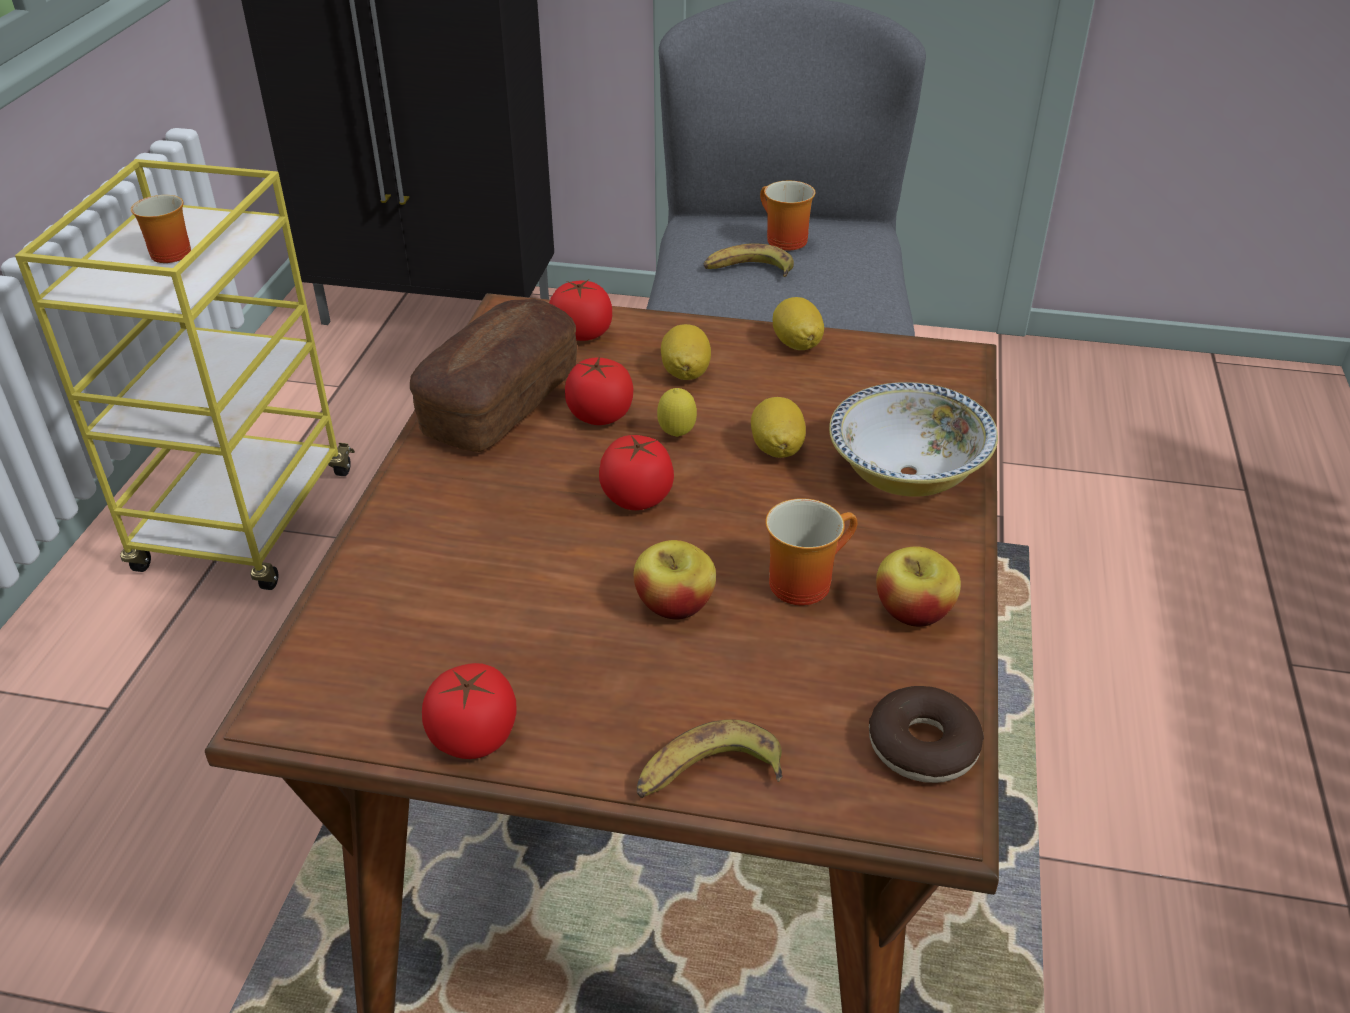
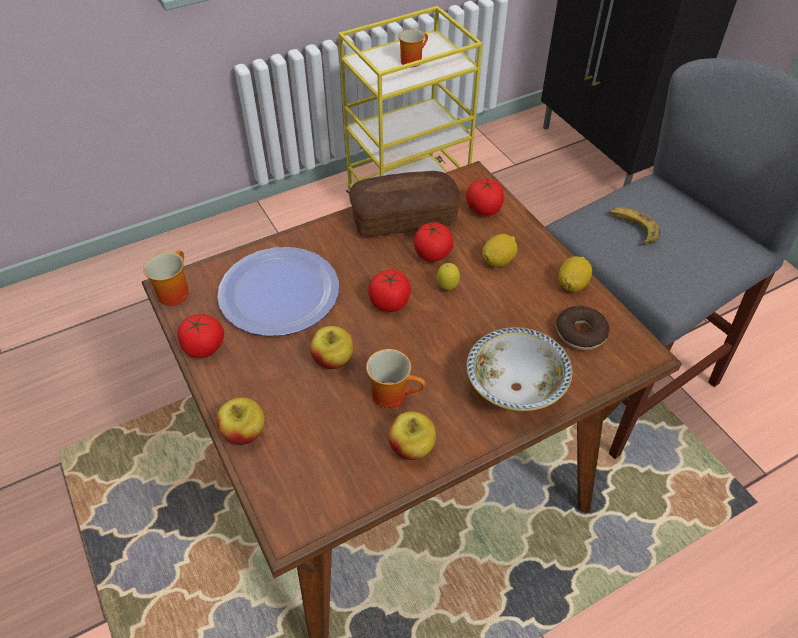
camera: 50 degrees right, 10 degrees up
banana [637,719,782,798] -> apple [216,397,265,445]
lemon [751,397,806,458] -> none
mug [760,181,816,250] -> mug moved to [143,250,189,306]
donut [869,686,984,783] -> donut moved to [556,306,609,350]
none -> plate [217,247,339,336]

